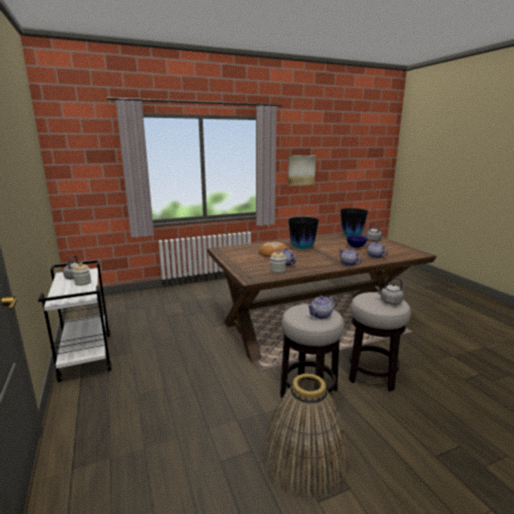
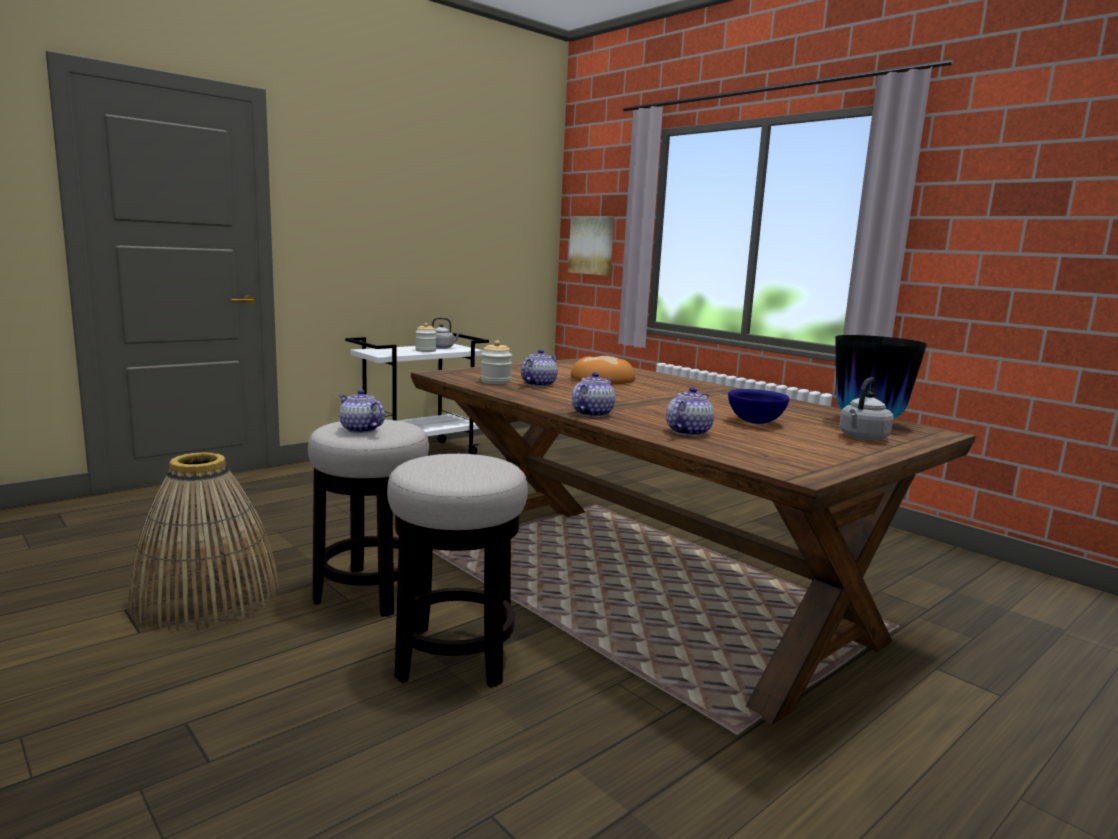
camera: 70 degrees right, 5 degrees down
picture [288,155,316,186] -> picture moved to [568,216,614,276]
vase [288,217,319,249] -> none
grey kettle [375,277,404,305] -> none

